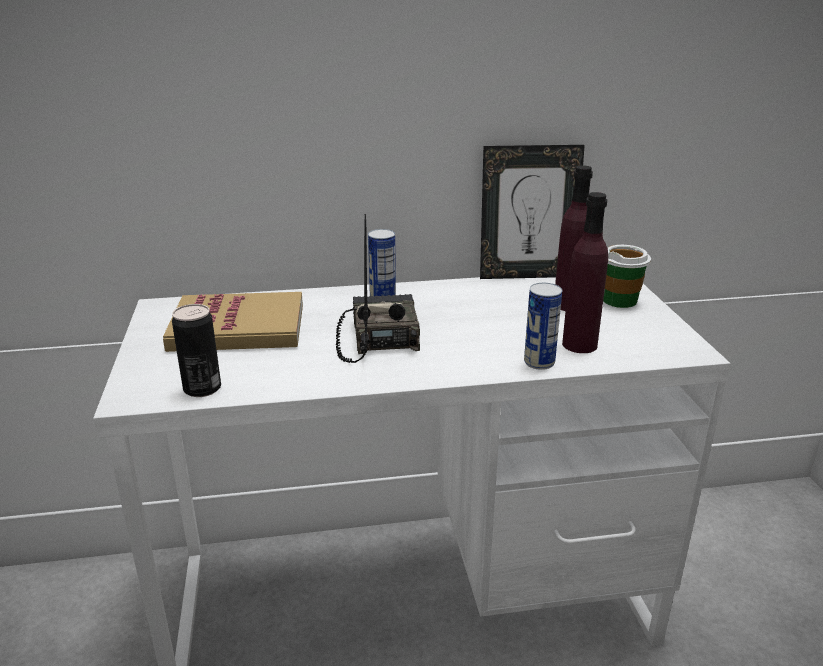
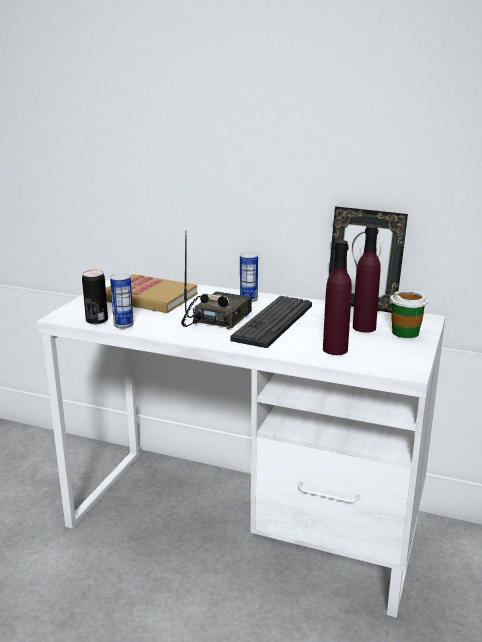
camera: 30 degrees right, 5 degrees down
can [524,283,562,370] -> can moved to [110,273,134,329]
none -> keyboard [230,296,312,348]

